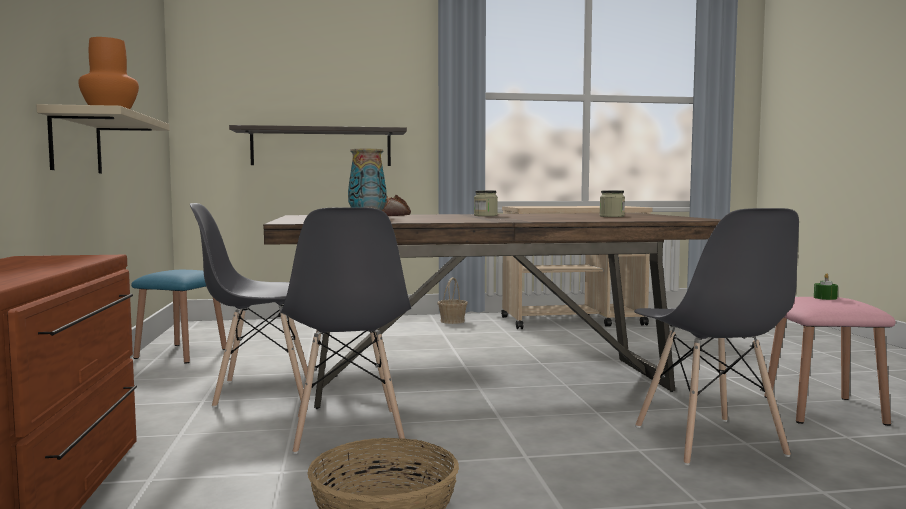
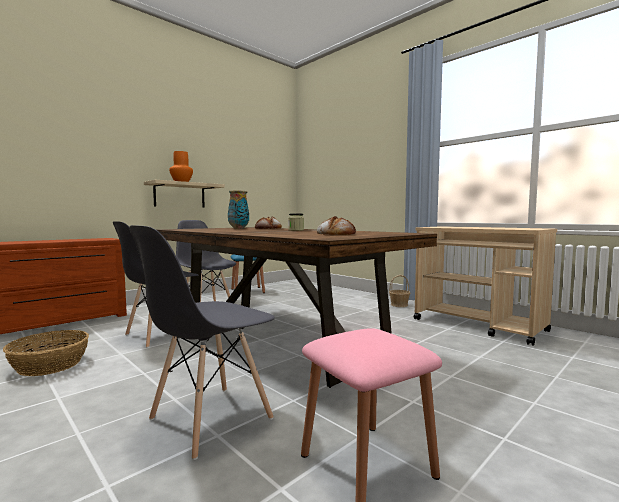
camera: 55 degrees right, 0 degrees up
shelf [229,125,407,166] -> none
jar [600,190,625,217] -> bread [317,216,356,235]
green candle [814,273,838,300] -> none

